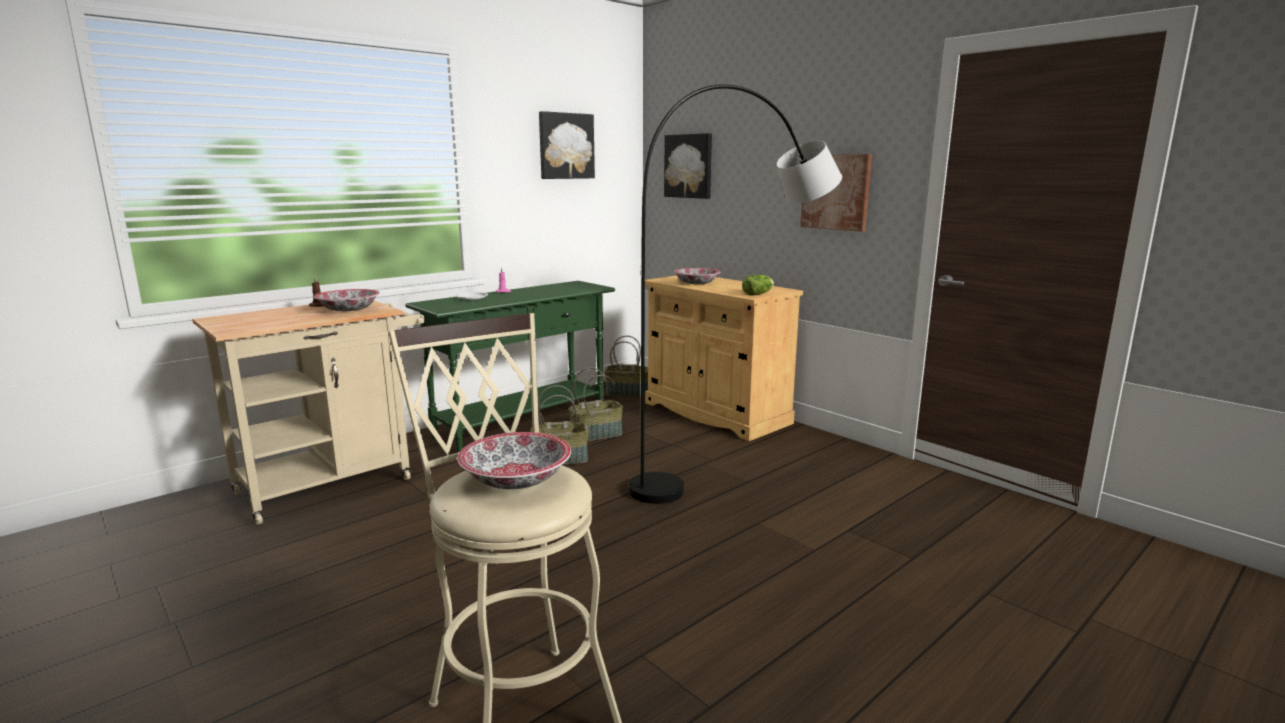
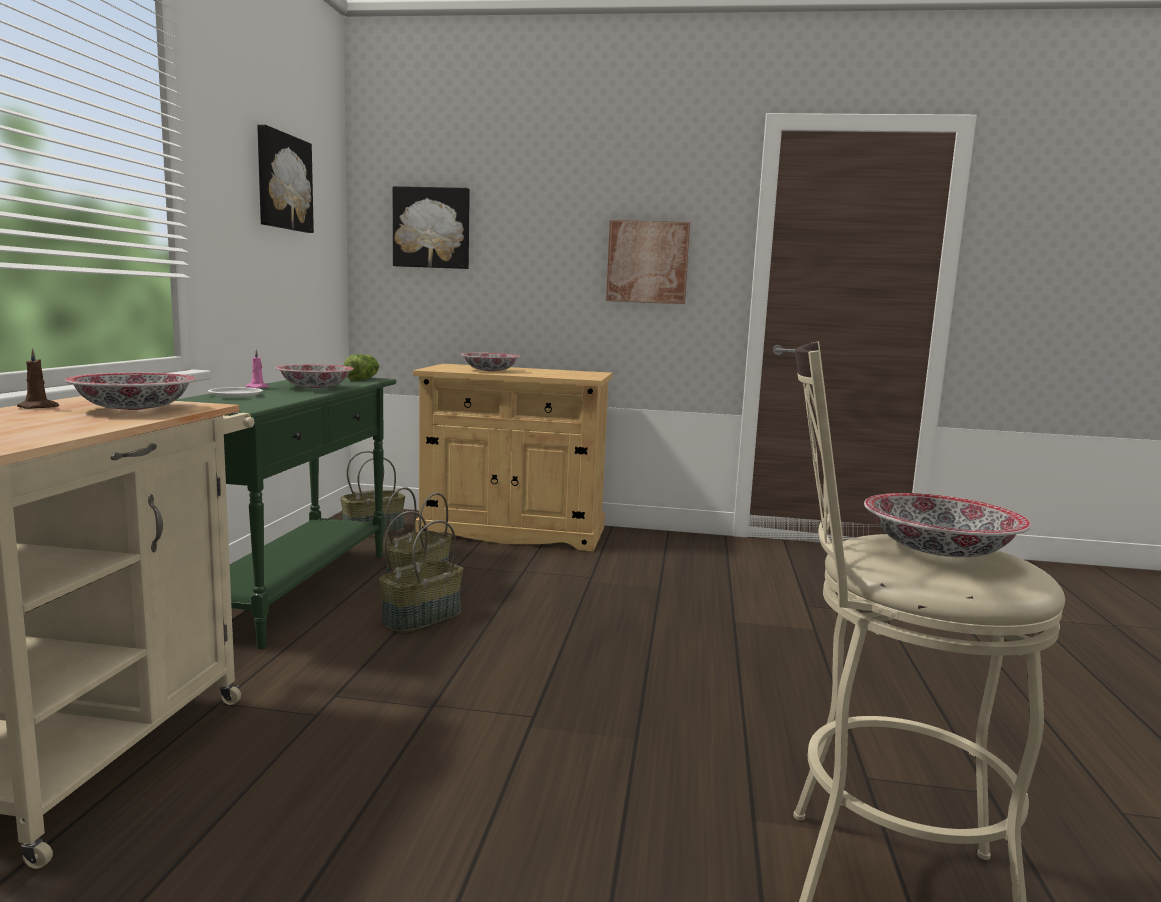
camera: 40 degrees left, 5 degrees down
black floor lamp [629,85,842,504] -> none
lettuce [742,275,774,296] -> lettuce moved to [343,354,379,381]
none -> bowl [276,364,354,388]

